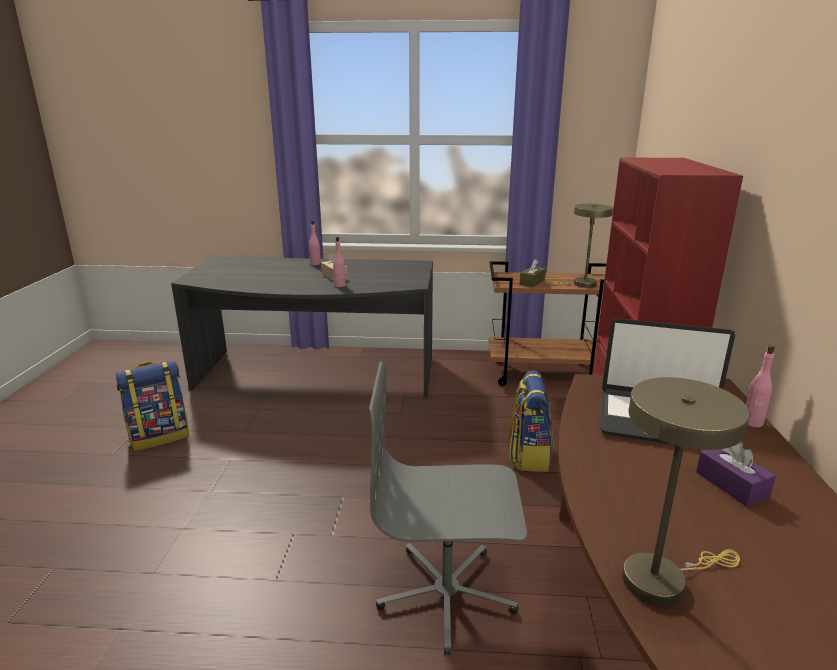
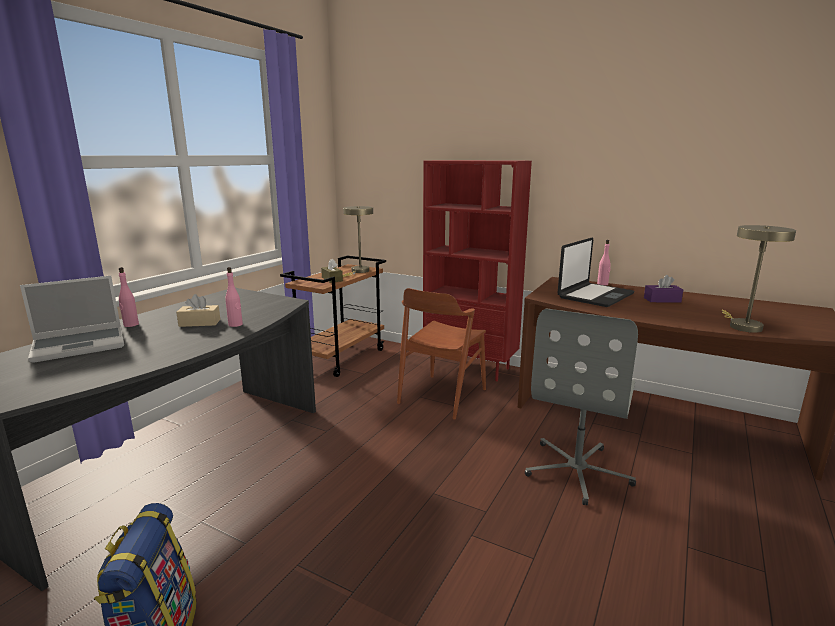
camera: 65 degrees left, 5 degrees down
backpack [508,371,554,472] -> brown chair [397,288,486,419]
none -> laptop [20,276,124,363]

